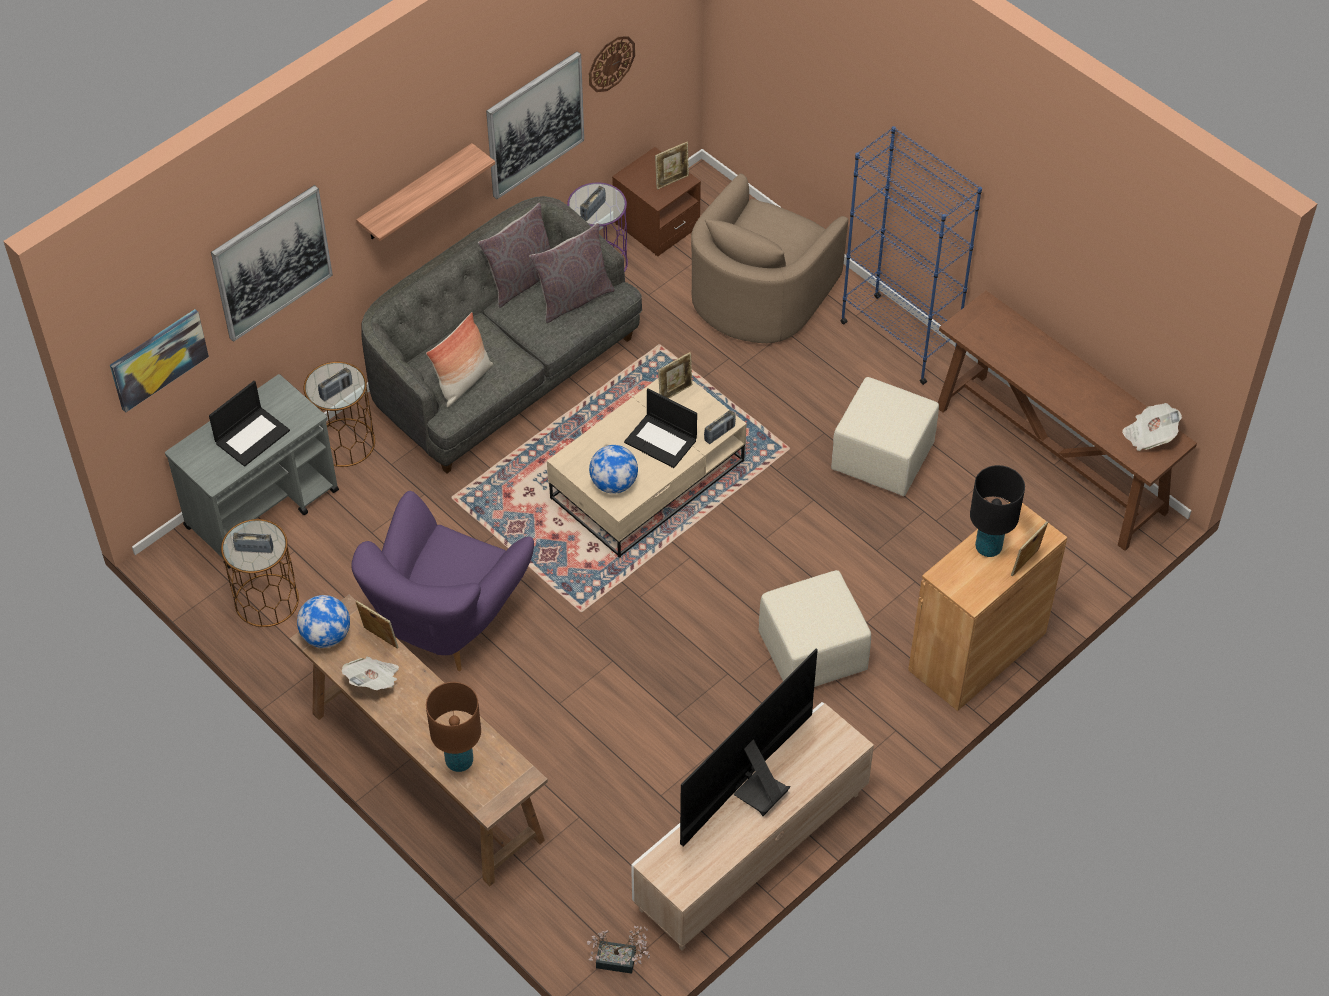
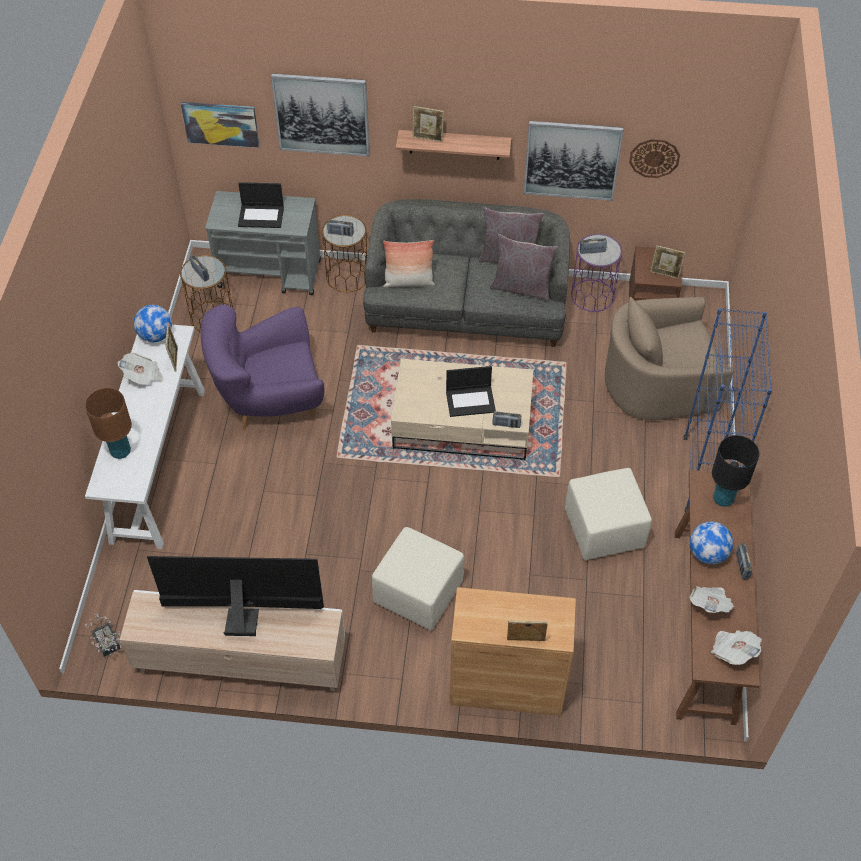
camera: 50 degrees right, 0 degrees up
brown console table [290,594,548,886] -> white console table [85,325,205,549]
globe [589,445,638,494] -> globe moved to [690,522,733,564]
laptop [624,388,697,468] -> laptop turned 90 degrees counterclockwise [446,366,496,417]
picture frame [658,352,692,398] -> picture frame moved to [412,106,444,142]
black table lamp [970,465,1025,557] -> black table lamp moved to [712,435,759,507]
none -> newspaper [689,586,734,613]
none -> radio [736,543,753,579]

